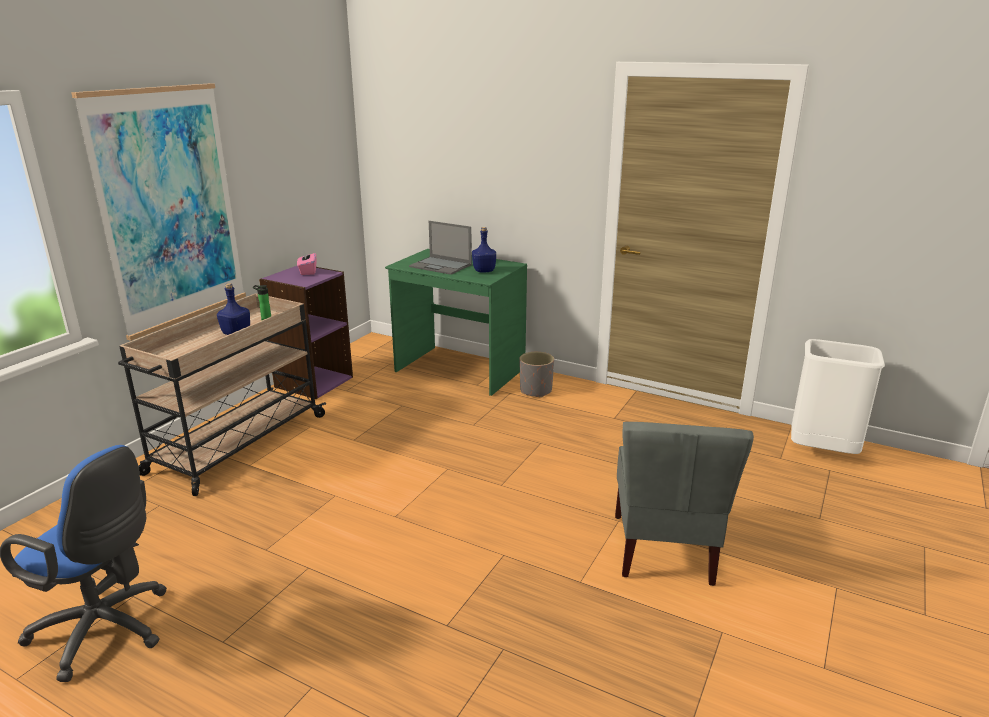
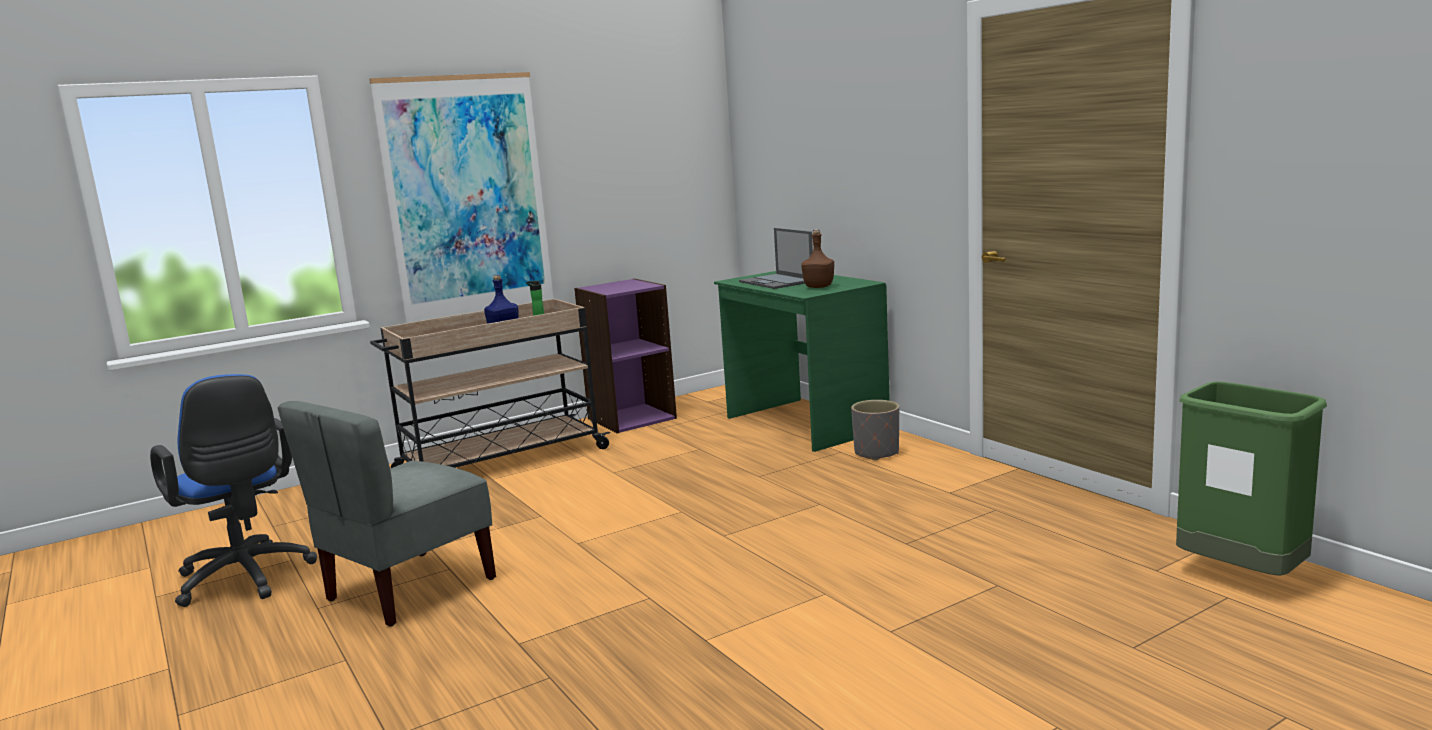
camera: 30 degrees right, 10 degrees down
pink tissue box [297,249,316,275] -> none
blue bottle [472,227,496,273] -> brown bottle [802,229,834,288]
grey chair [615,422,754,586] -> grey chair moved to [278,401,496,627]
white trash can [791,339,885,454] -> green trash can [1176,381,1327,576]

